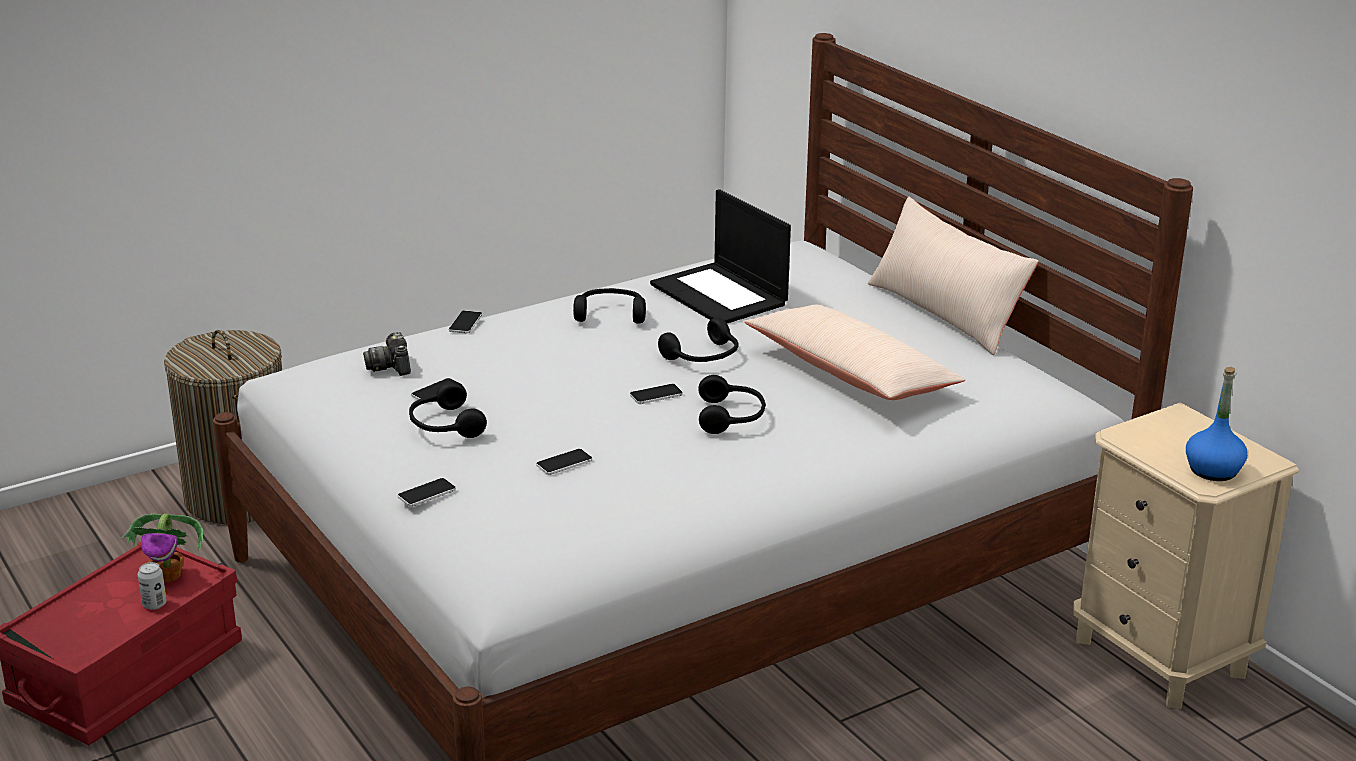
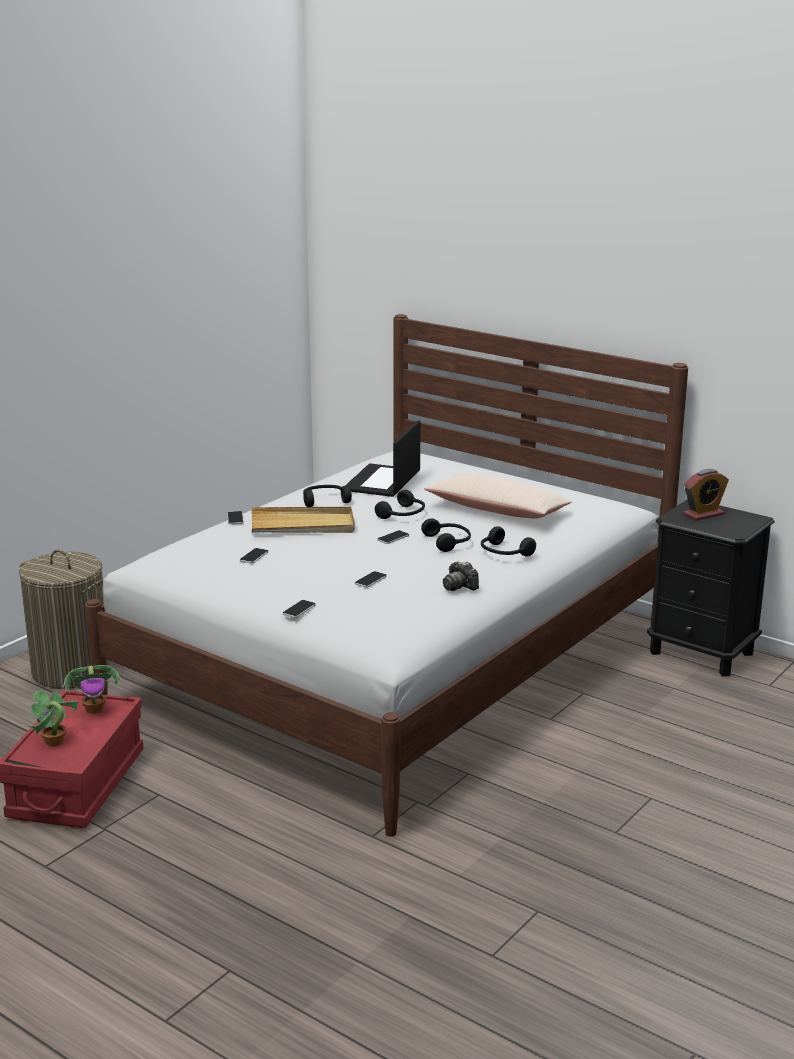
camera: 20 degrees left, 5 degrees down
can [138,562,167,610] -> none
camera [363,332,411,376] -> camera moved to [443,561,479,591]
black headphones [409,381,487,438] -> black headphones moved to [481,526,536,557]
laptop [650,189,791,323] -> laptop turned 75 degrees clockwise [345,420,421,497]
beige pillow [868,196,1039,355] -> none
beige nightstand [1073,403,1299,709] -> black nightstand [647,499,775,677]
blue bottle [1186,367,1248,481] -> none
none -> potted plant [27,690,78,746]
none -> beige tray [251,507,355,533]
none -> alarm clock [683,469,729,521]

